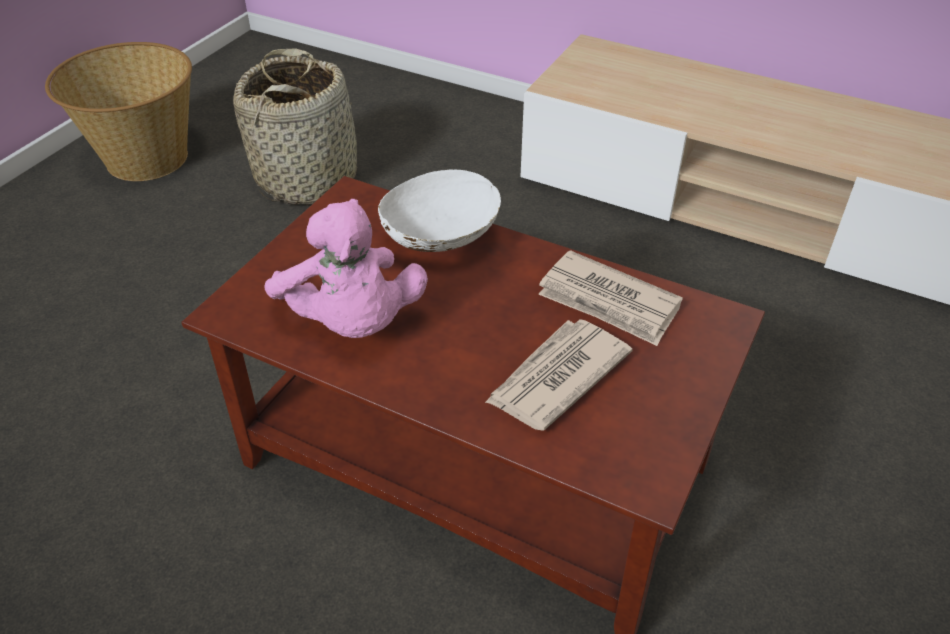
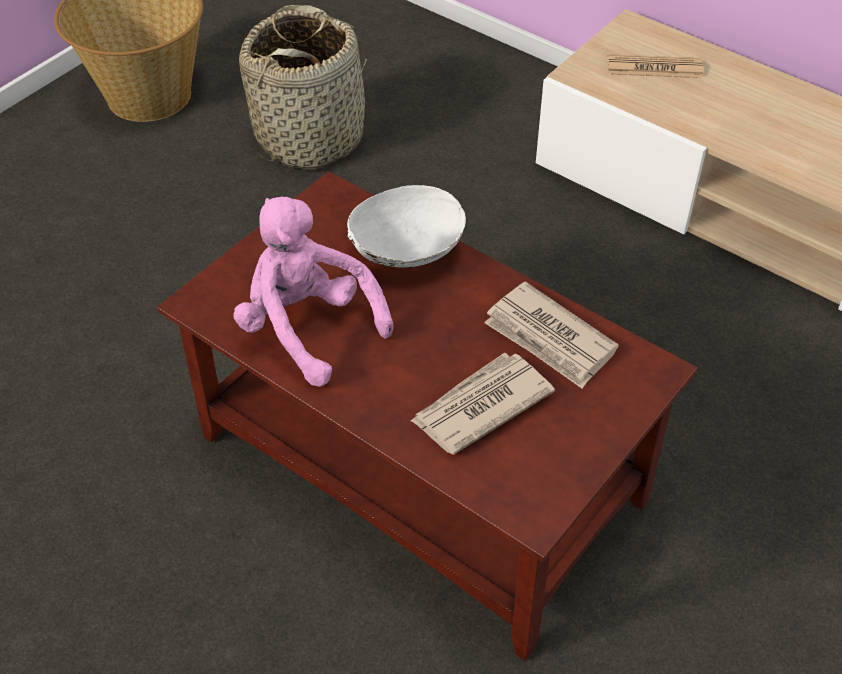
camera: 10 degrees right, 5 degrees up
pink plush toy [265,199,428,338] -> pink plush toy turned 150 degrees clockwise [233,197,393,387]
none -> newspaper [607,54,703,78]

